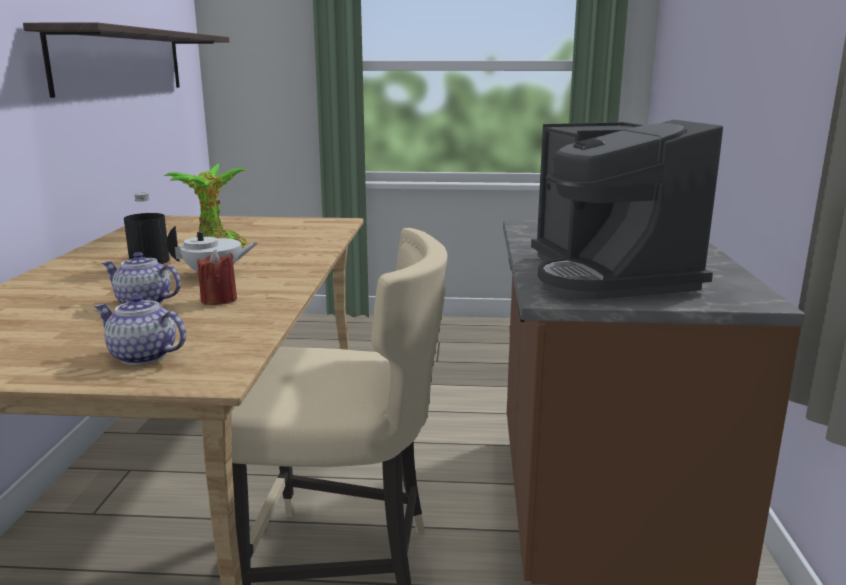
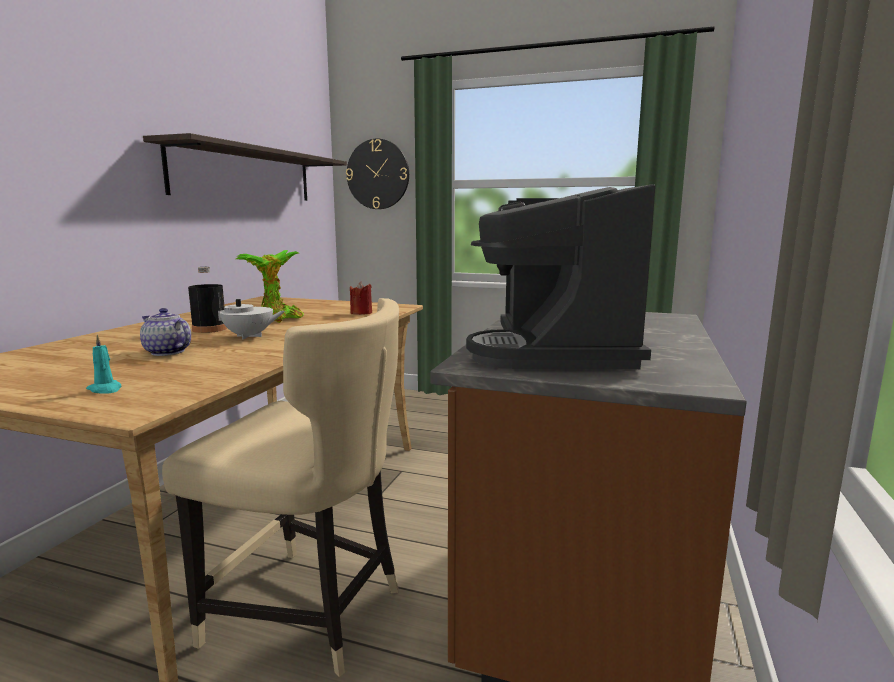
camera: 15 degrees right, 5 degrees down
teapot [94,294,186,365] -> turquoise candle [86,335,122,394]
red candle [197,249,237,305] -> red candle moved to [350,281,372,315]
none -> wall clock [346,139,409,209]

